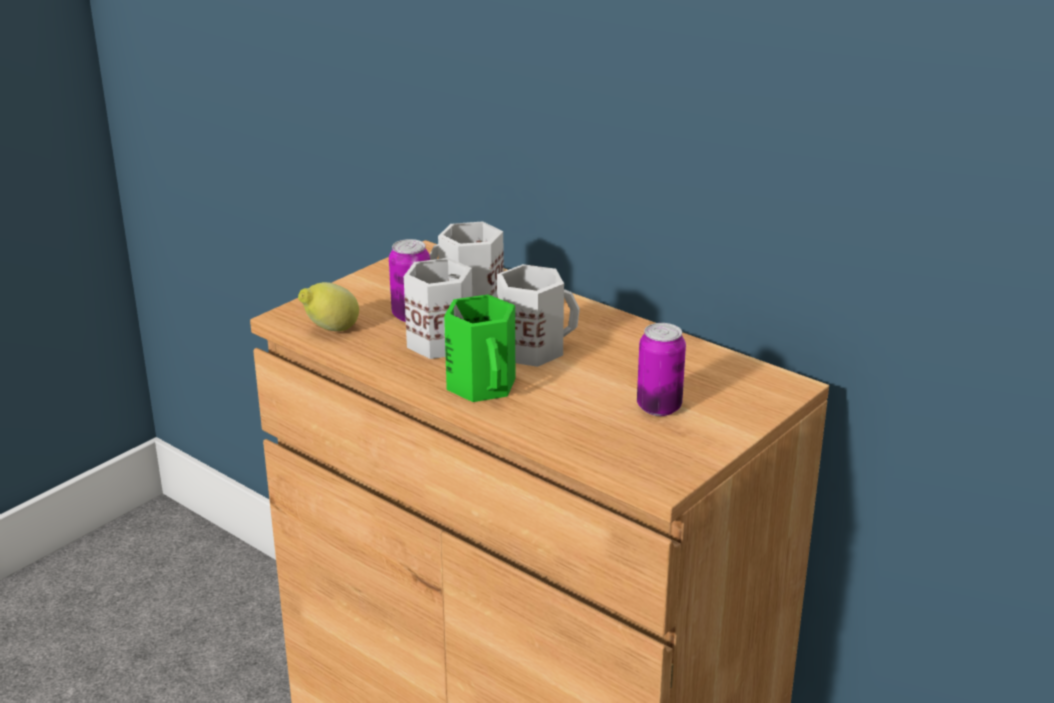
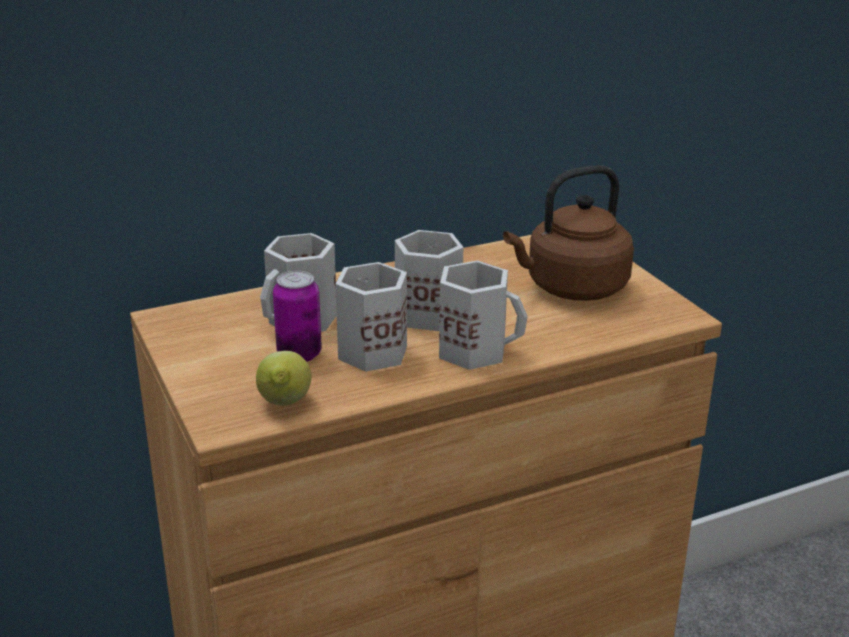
camera: 65 degrees left, 0 degrees up
green mug [444,294,515,402] -> white mug [439,261,528,370]
can [637,323,686,416] -> brown kettle [503,165,634,301]

